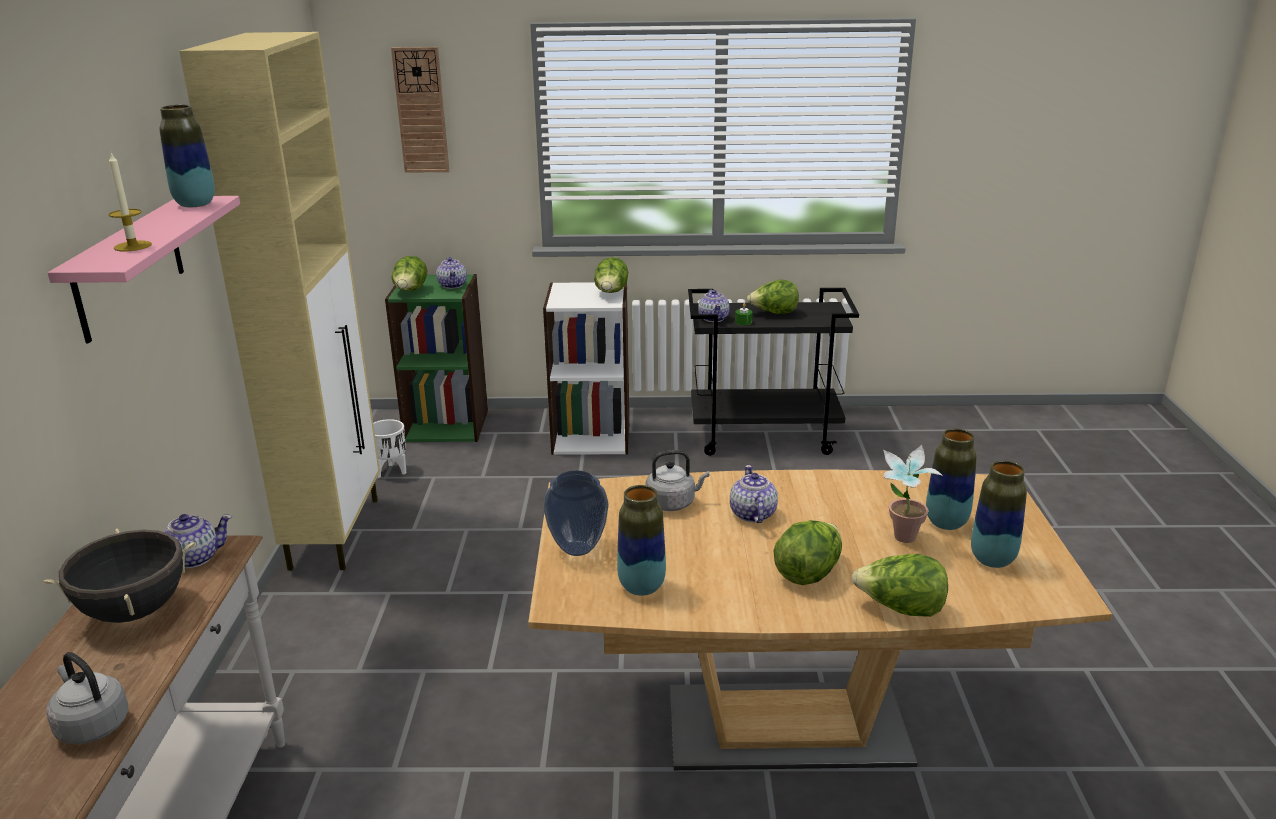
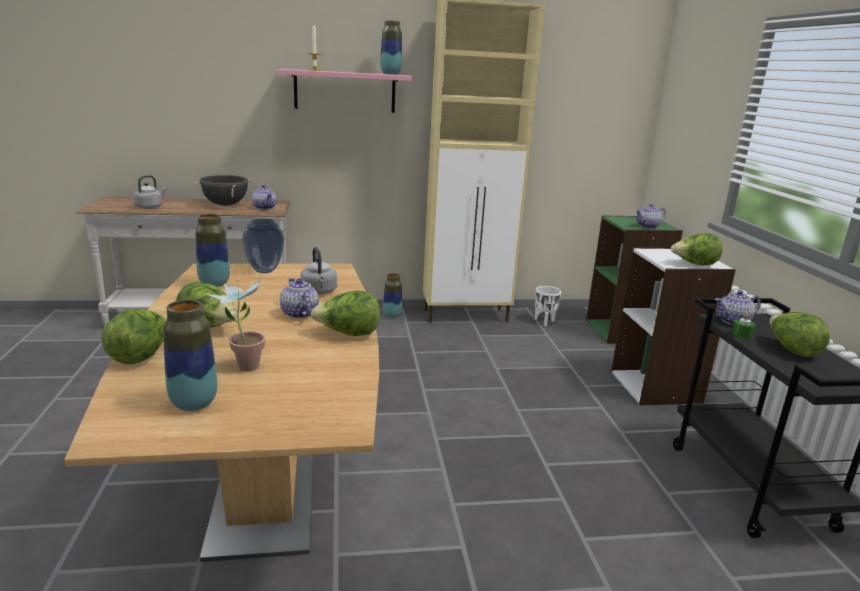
camera: 80 degrees right, 5 degrees down
wall clock [391,47,449,173] -> none
lettuce [392,256,427,291] -> lettuce moved to [311,290,380,336]
teapot [730,465,778,523] -> teapot turned 105 degrees counterclockwise [280,278,319,319]
vase [926,428,977,530] -> vase moved to [383,274,402,318]

